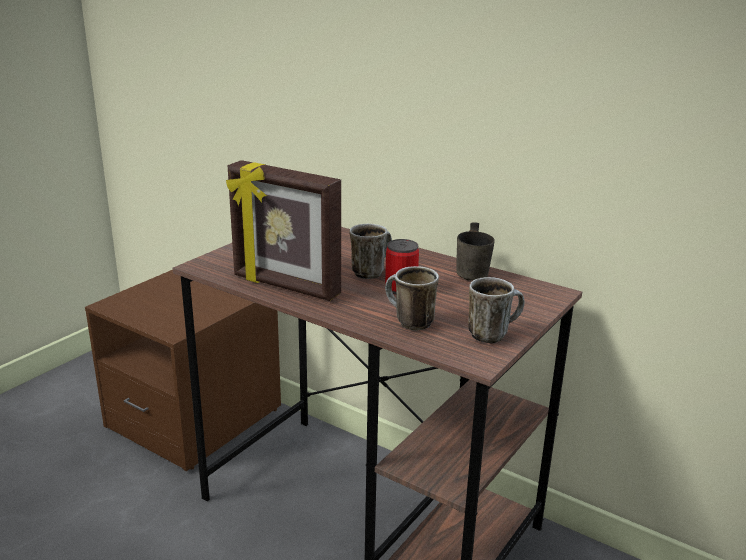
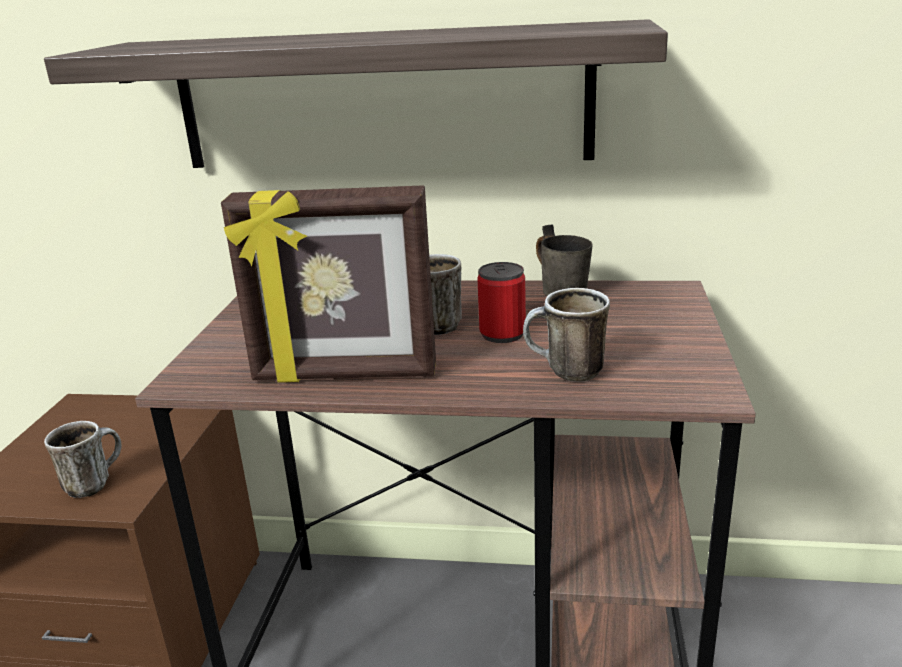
camera: 25 degrees left, 0 degrees up
mug [468,277,524,343] -> mug moved to [44,421,121,498]
none -> shelf [44,19,668,168]

